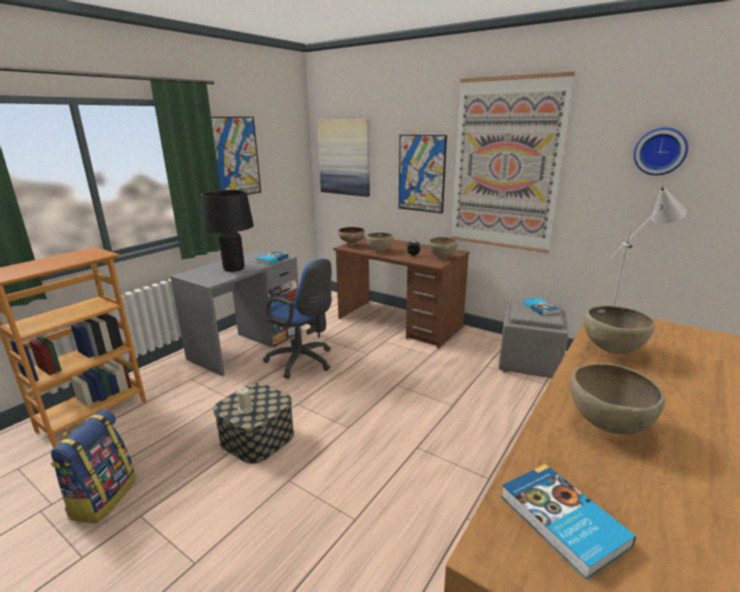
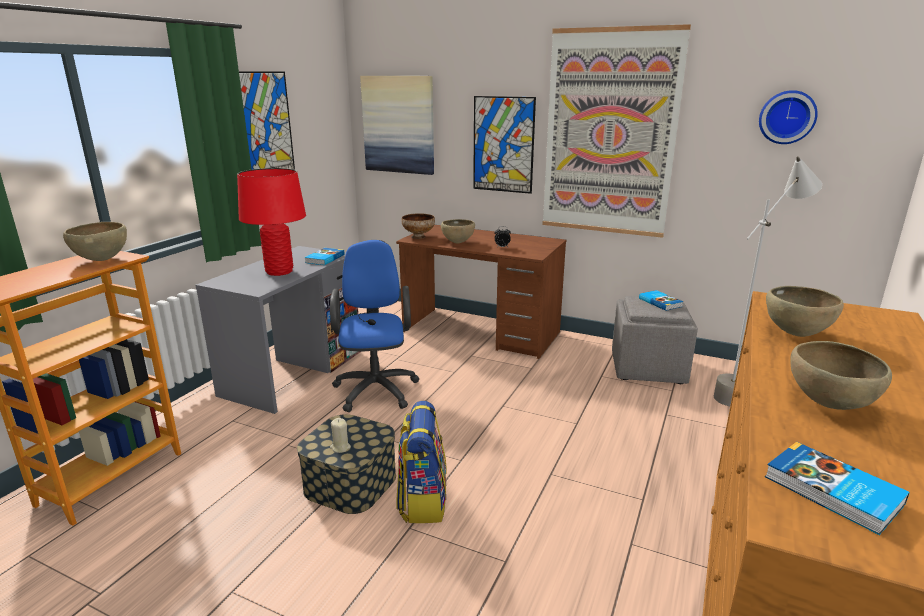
camera: 10 degrees left, 0 degrees up
backpack [50,410,136,523] -> backpack moved to [397,401,447,523]
black table lamp [201,190,254,272] -> red table lamp [237,168,306,276]
blue office chair [263,259,332,379] -> blue office chair turned 120 degrees counterclockwise [330,240,419,412]
brown bowl [428,237,458,258] -> brown bowl moved to [63,222,127,261]

